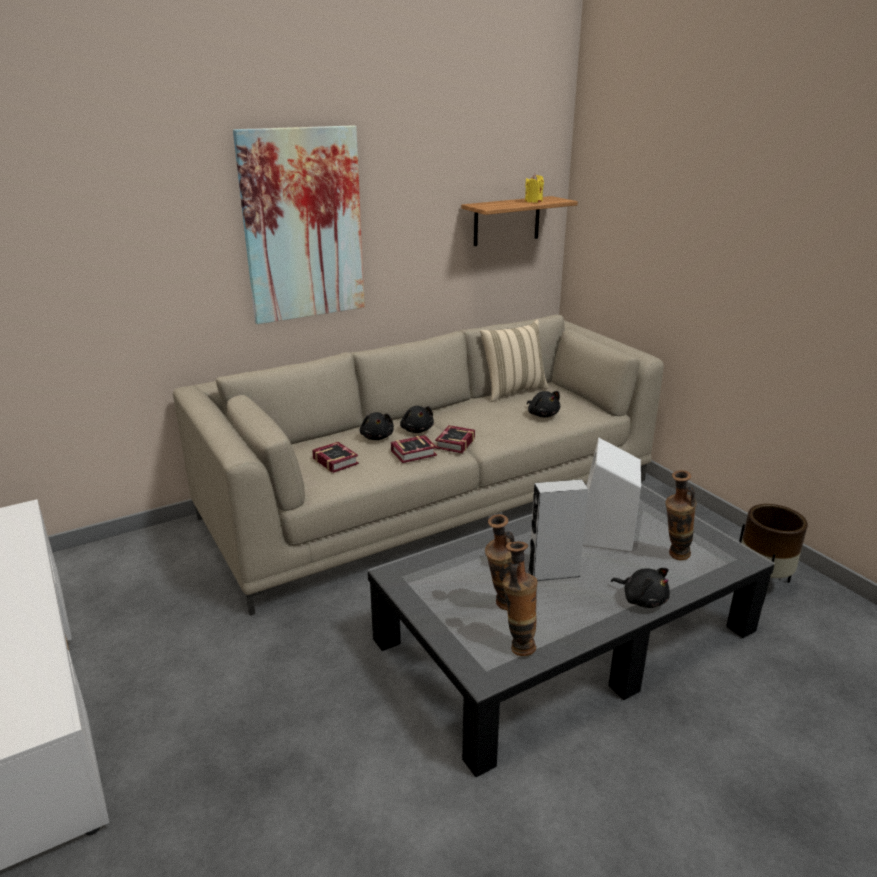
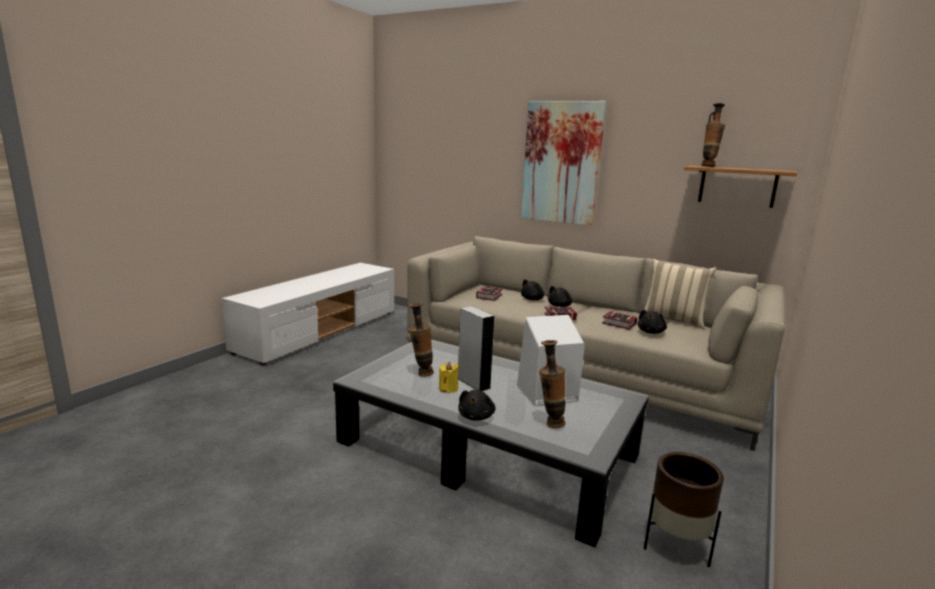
camera: 60 degrees right, 10 degrees down
book [391,435,437,463] -> book moved to [602,311,638,330]
vase [502,541,537,656] -> vase moved to [701,103,725,167]
yellow candle [525,174,544,203] -> yellow candle moved to [439,362,459,393]

